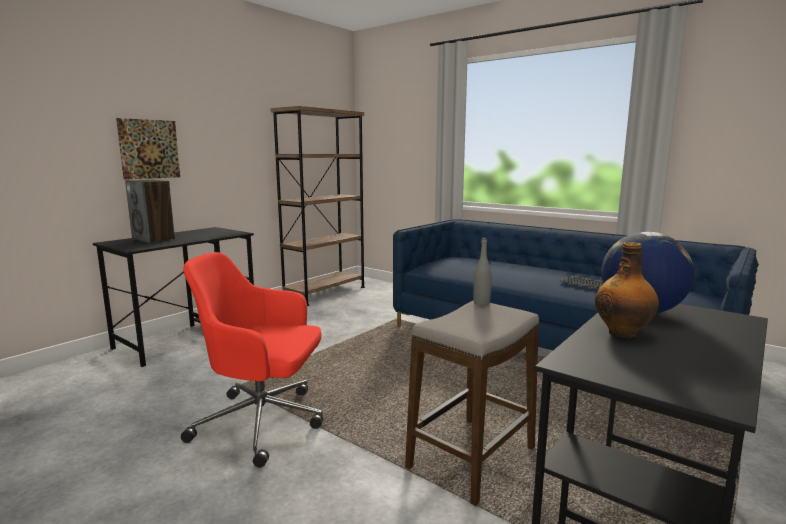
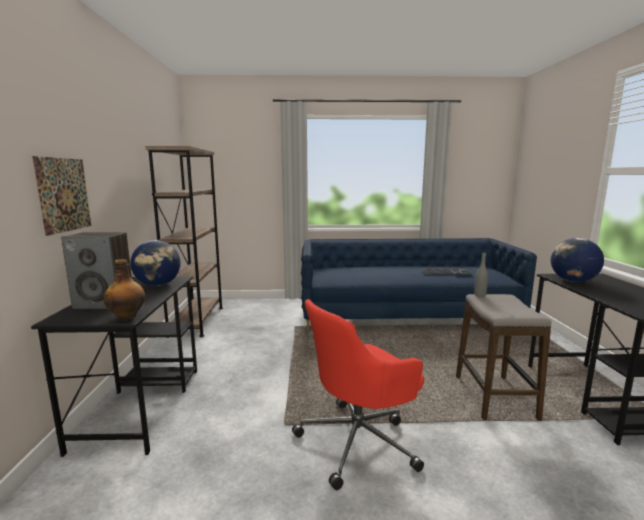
camera: 40 degrees left, 0 degrees up
bottle [595,242,659,338] -> bottle moved to [103,259,145,321]
none -> globe [130,240,181,286]

